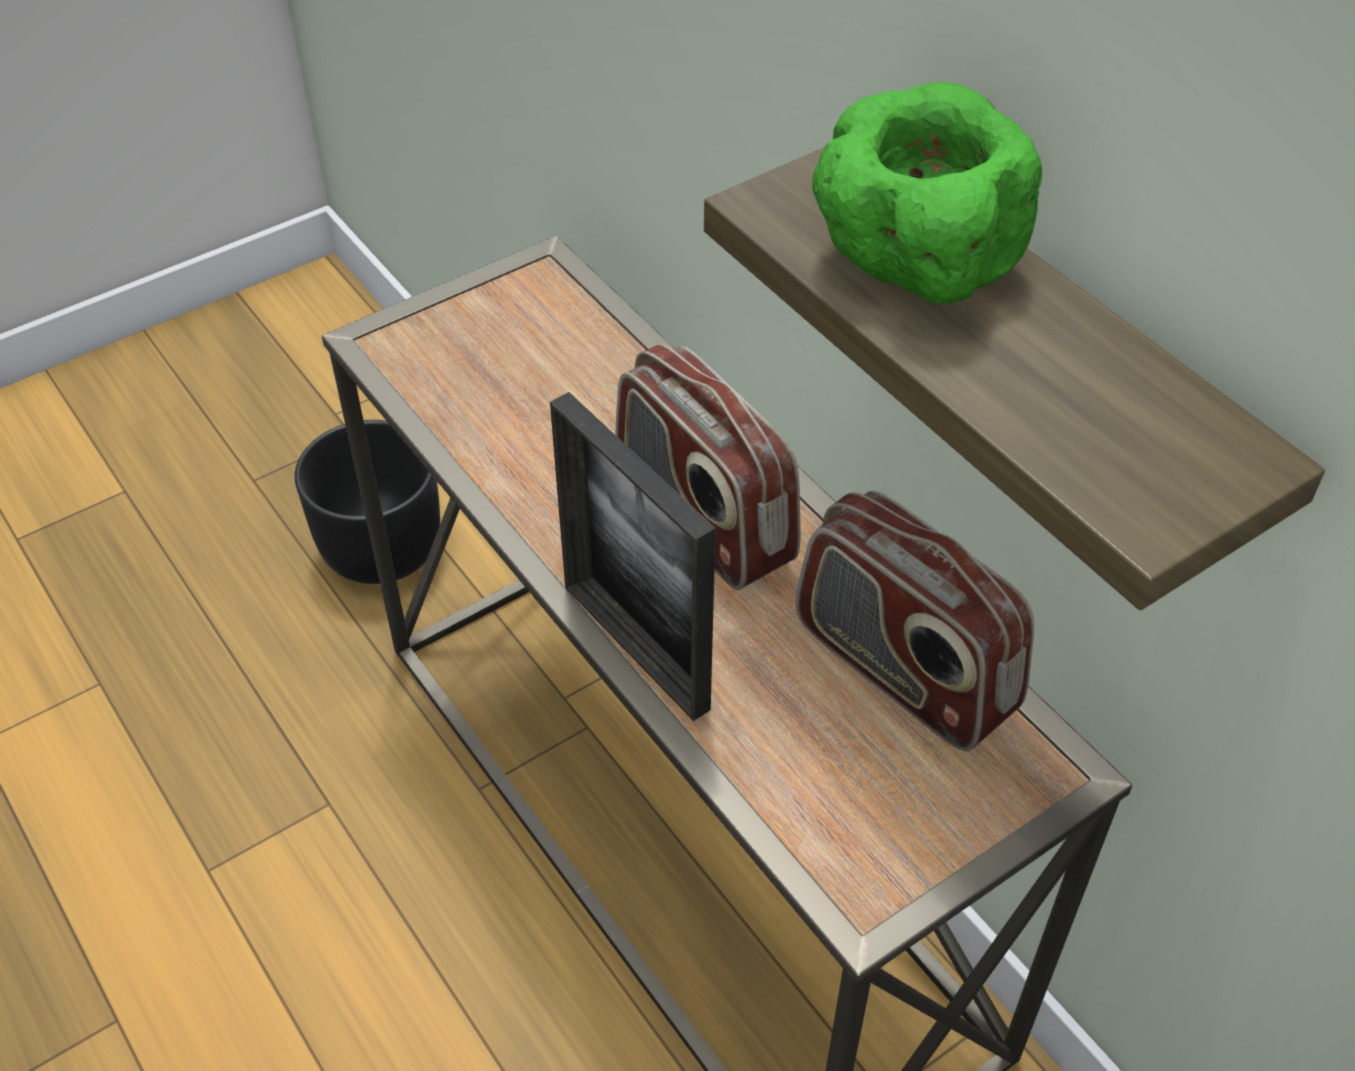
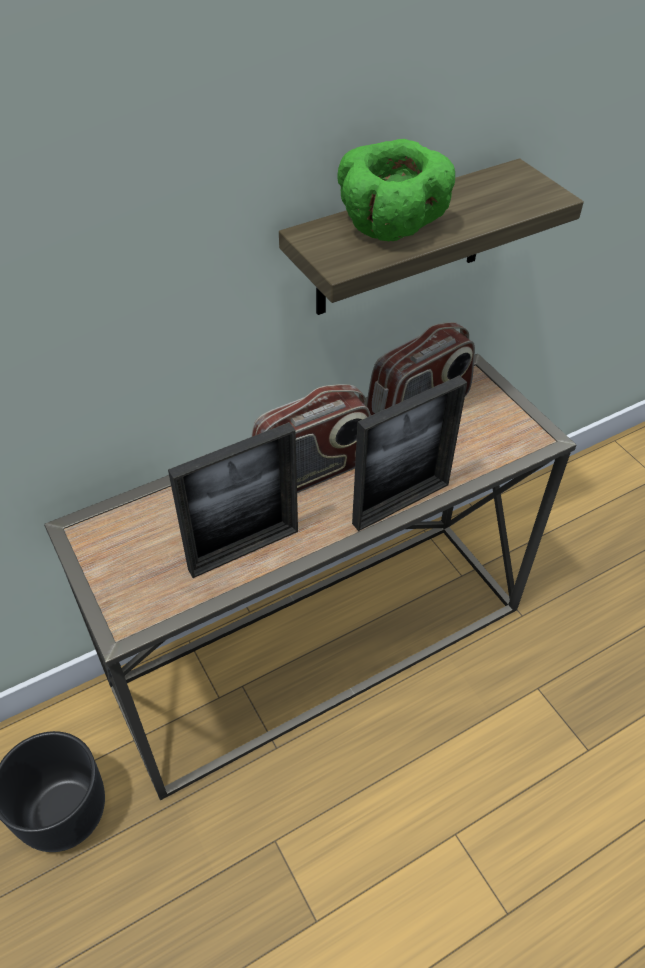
camera: 85 degrees left, 0 degrees up
none -> picture frame [168,422,298,578]

